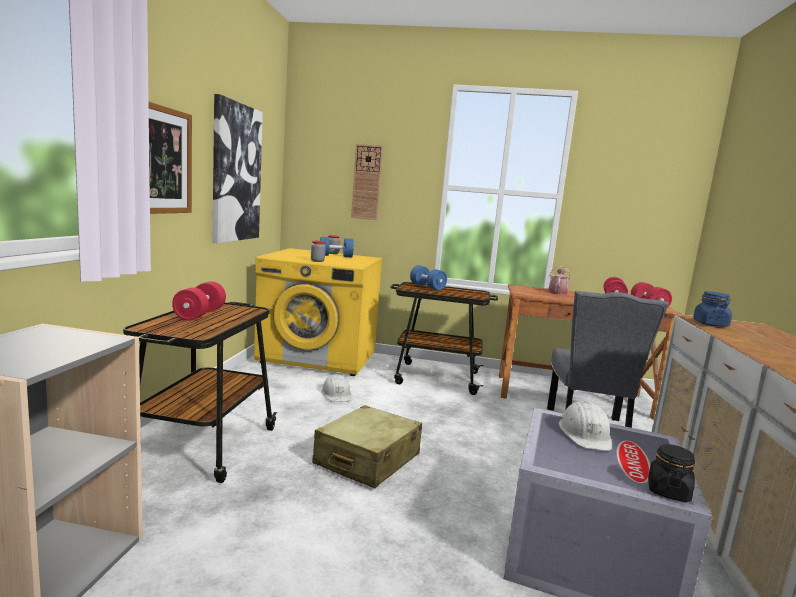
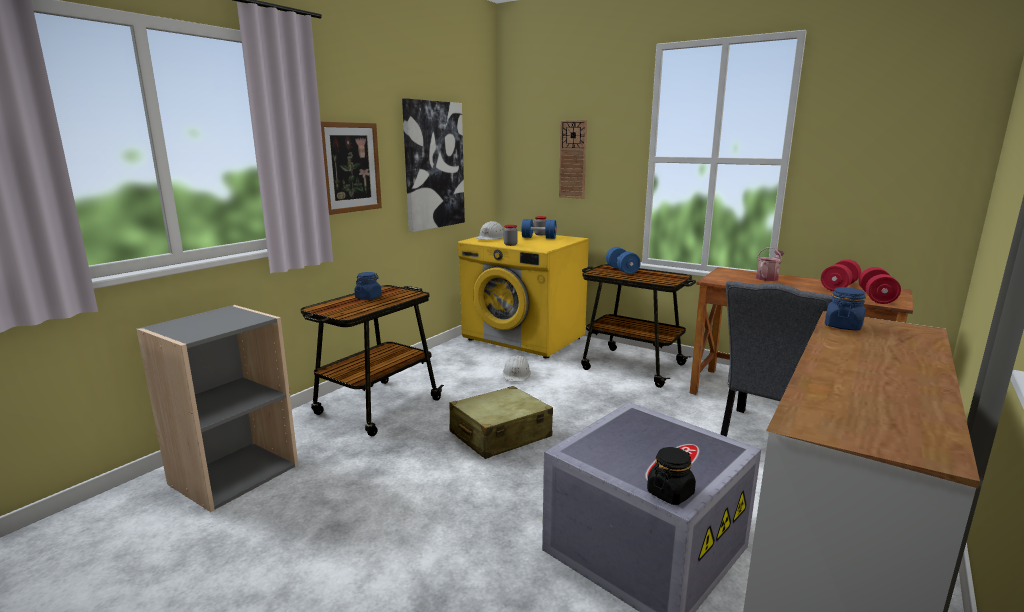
camera: 25 degrees right, 5 degrees up
red dumbbell [172,281,226,321] -> blue jar [354,272,382,300]
white hard hat [559,401,612,451] -> white hard hat moved to [476,221,504,240]

